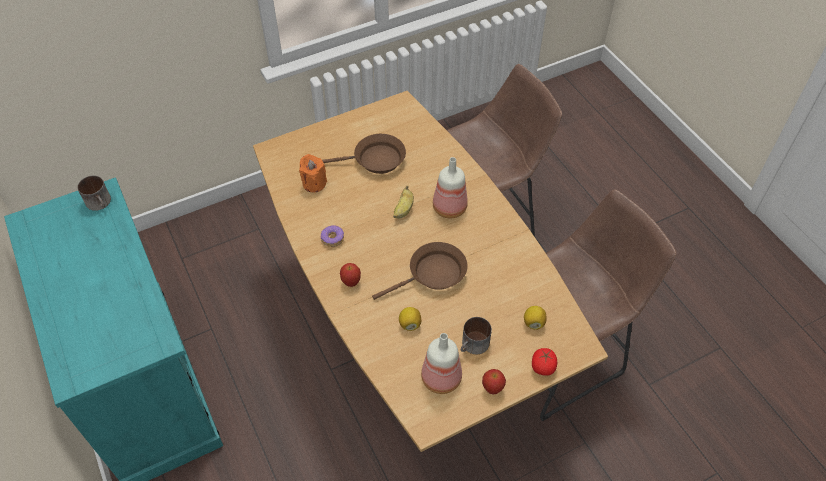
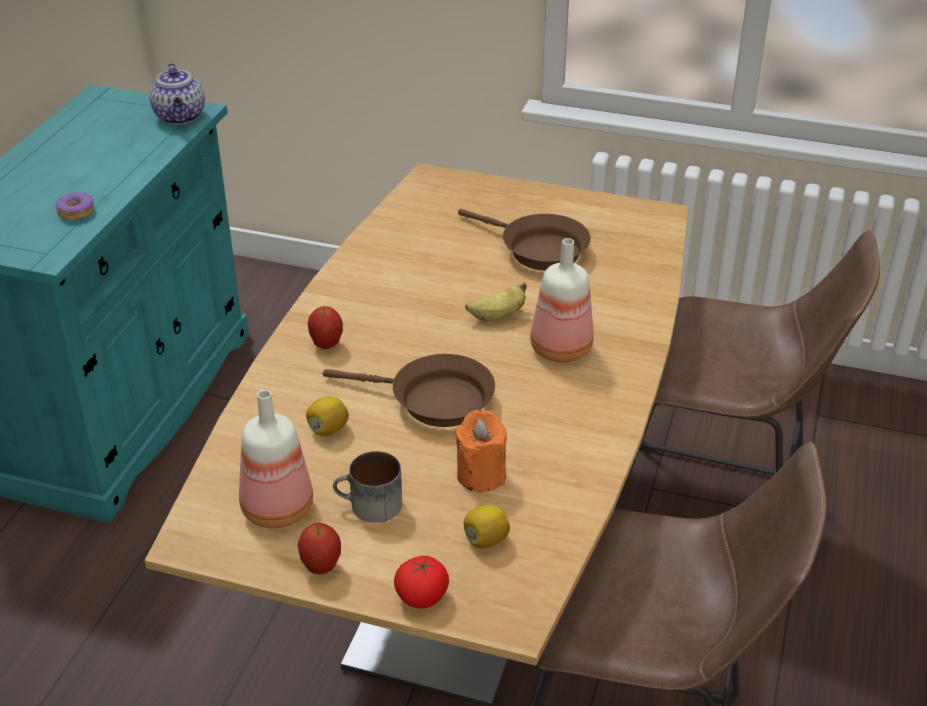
camera: 45 degrees right, 15 degrees down
mug [77,176,111,211] -> teapot [149,63,205,125]
orange candle [299,154,327,192] -> orange candle moved to [455,410,507,492]
donut [320,225,344,247] -> donut moved to [56,192,94,220]

